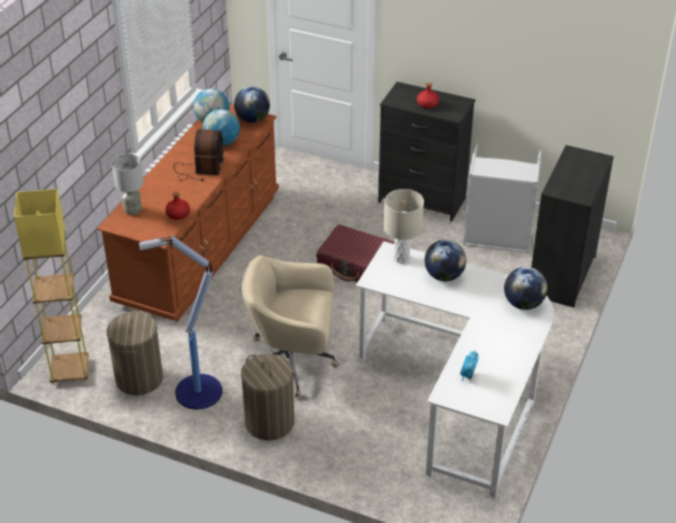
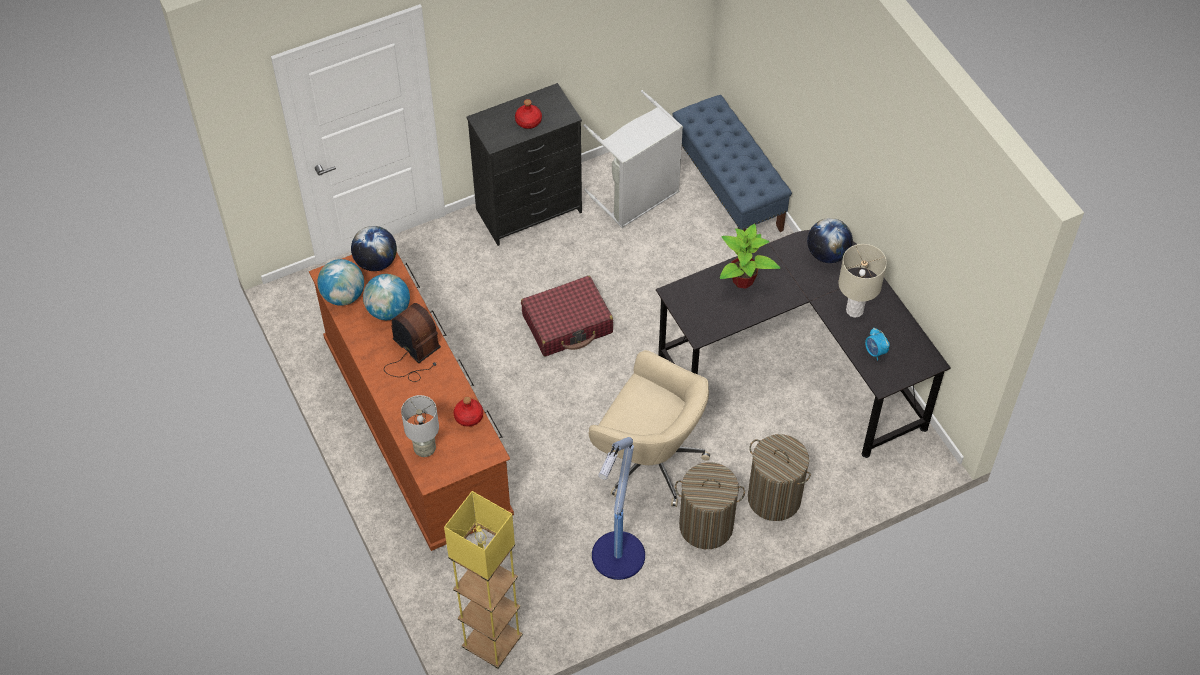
camera: 50 degrees left, 15 degrees up
laundry basket [107,310,163,395] -> laundry basket moved to [748,434,811,521]
beige office chair [242,256,340,398] -> beige office chair turned 105 degrees counterclockwise [589,350,710,507]
white desk [356,241,554,500] -> black desk [656,230,951,458]
beige table lamp [384,189,424,264] -> beige table lamp moved to [838,244,887,318]
globe [424,240,466,281] -> potted plant [720,224,780,289]
black dresser [531,145,614,308] -> blue bench [672,95,792,232]

